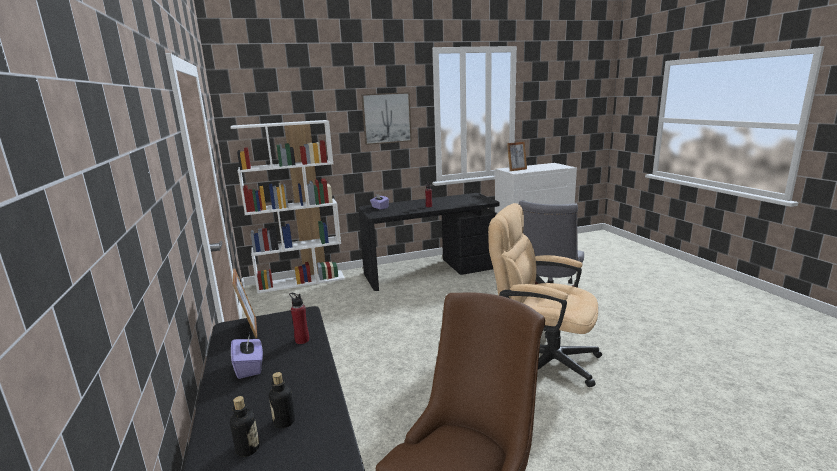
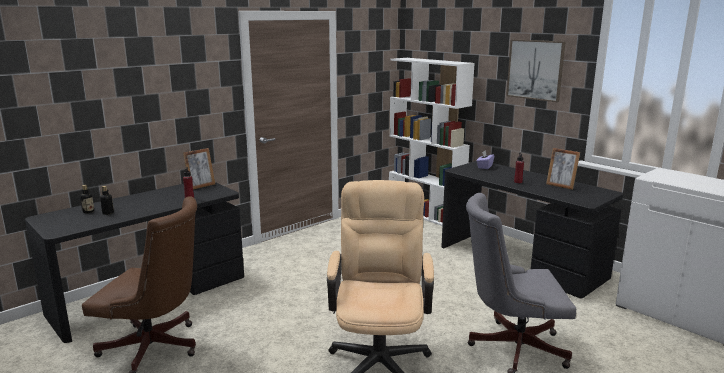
camera: 65 degrees right, 0 degrees up
purple tissue box [231,333,263,379] -> none
picture frame [507,142,527,171] -> picture frame moved to [546,148,580,190]

